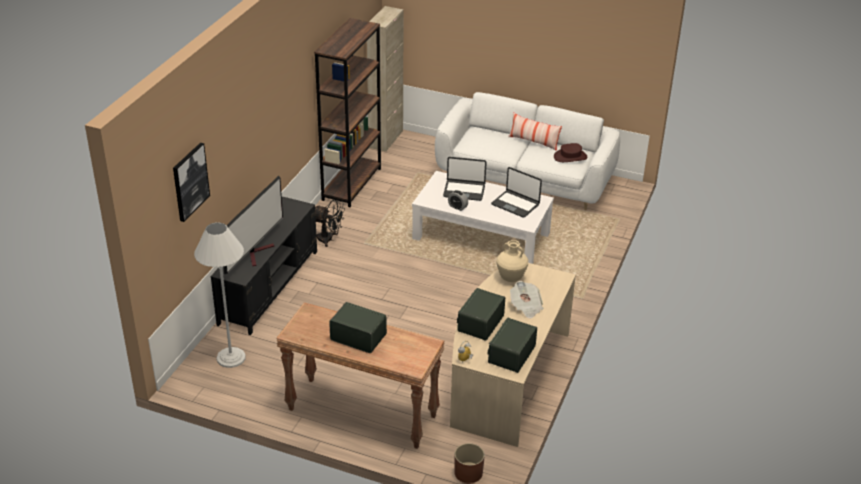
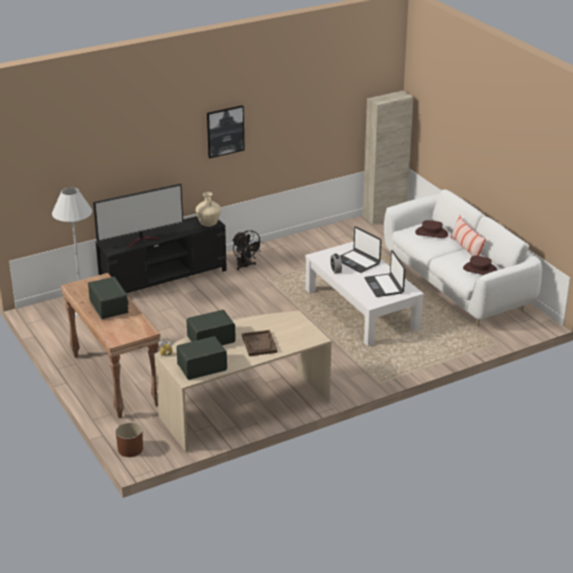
camera: 40 degrees right, 5 degrees down
picture [173,143,210,222] -> picture moved to [207,105,245,158]
brown bookcase [314,18,381,207] -> none
beige vase [496,240,528,282] -> beige vase moved to [196,192,221,227]
newspaper [510,281,544,319] -> brown tray [242,330,278,356]
none -> brown hat [415,220,448,238]

